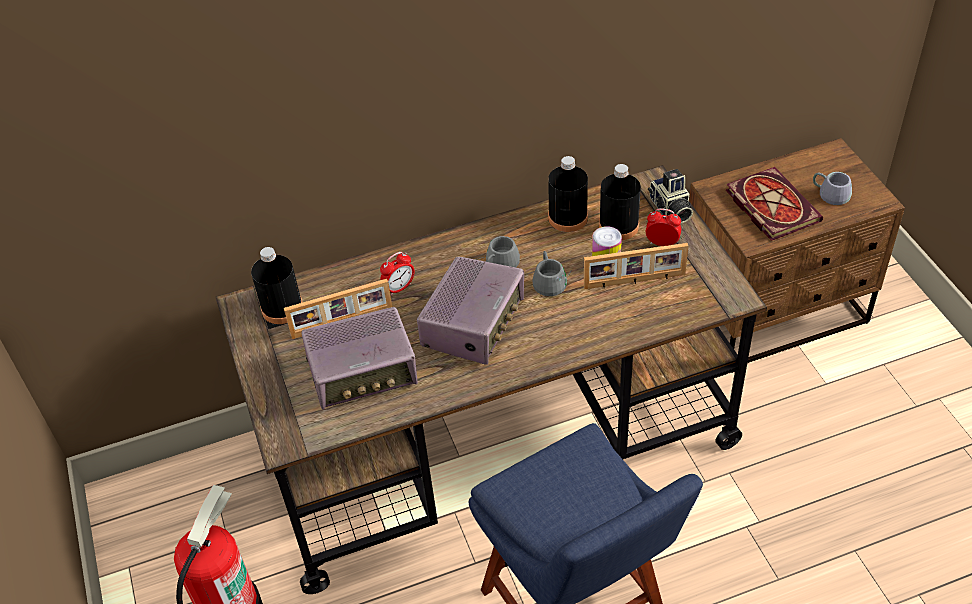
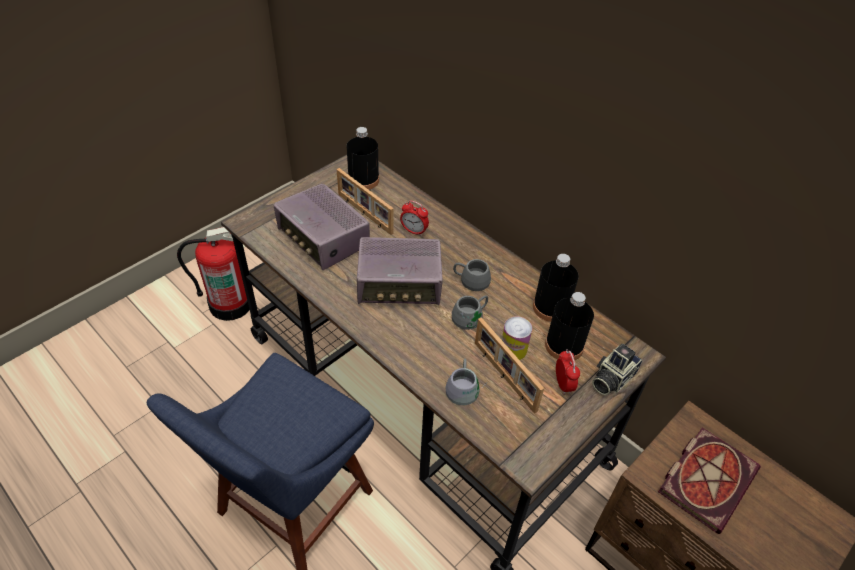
camera: 60 degrees right, 0 degrees up
grey mug [813,172,852,205] -> grey mug moved to [446,358,486,405]

